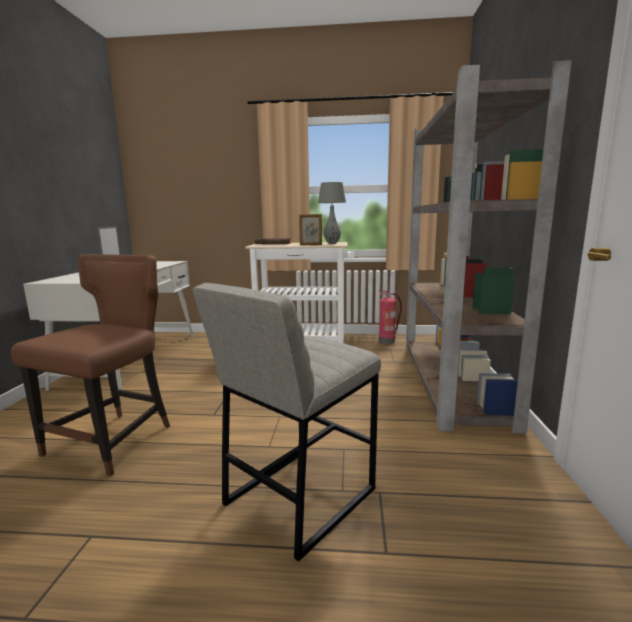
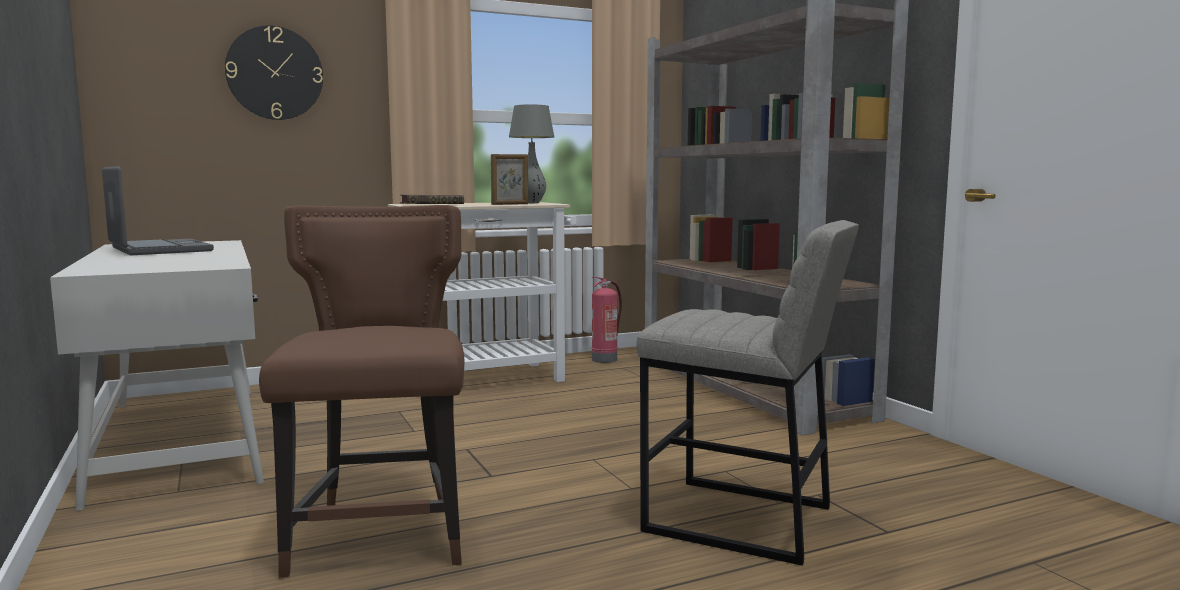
camera: 30 degrees left, 5 degrees down
grey chair [193,283,381,562] -> grey chair turned 75 degrees counterclockwise [636,220,859,565]
none -> wall clock [225,25,323,120]

